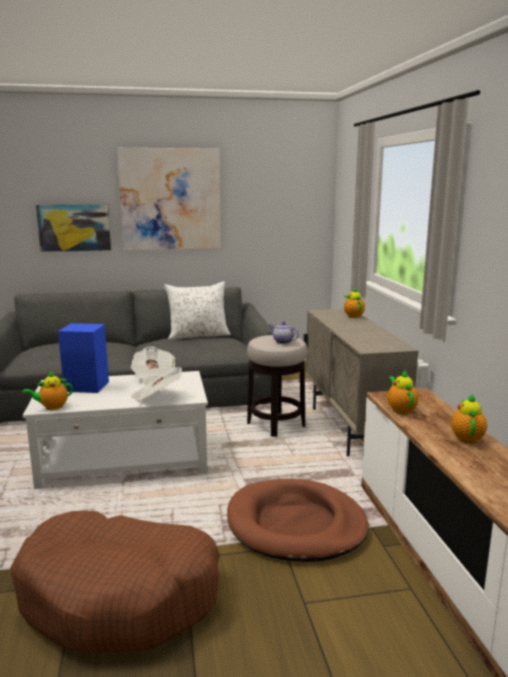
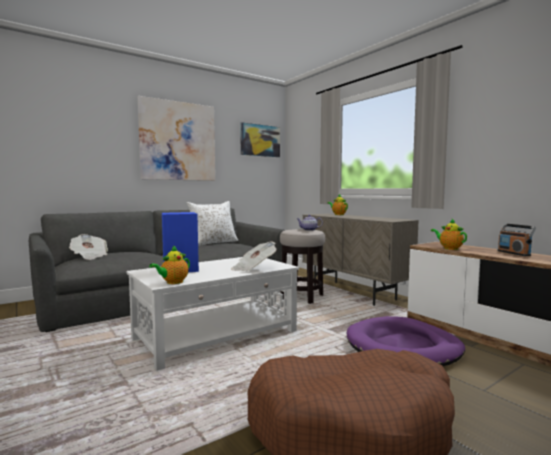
camera: 25 degrees left, 10 degrees down
picture [36,204,111,252] -> picture moved to [240,122,280,157]
newspaper [130,347,175,386] -> newspaper moved to [69,234,108,260]
brown dog bed [227,479,369,562] -> purple dog bed [347,316,465,366]
teapot [451,393,487,444] -> radio [498,223,536,256]

